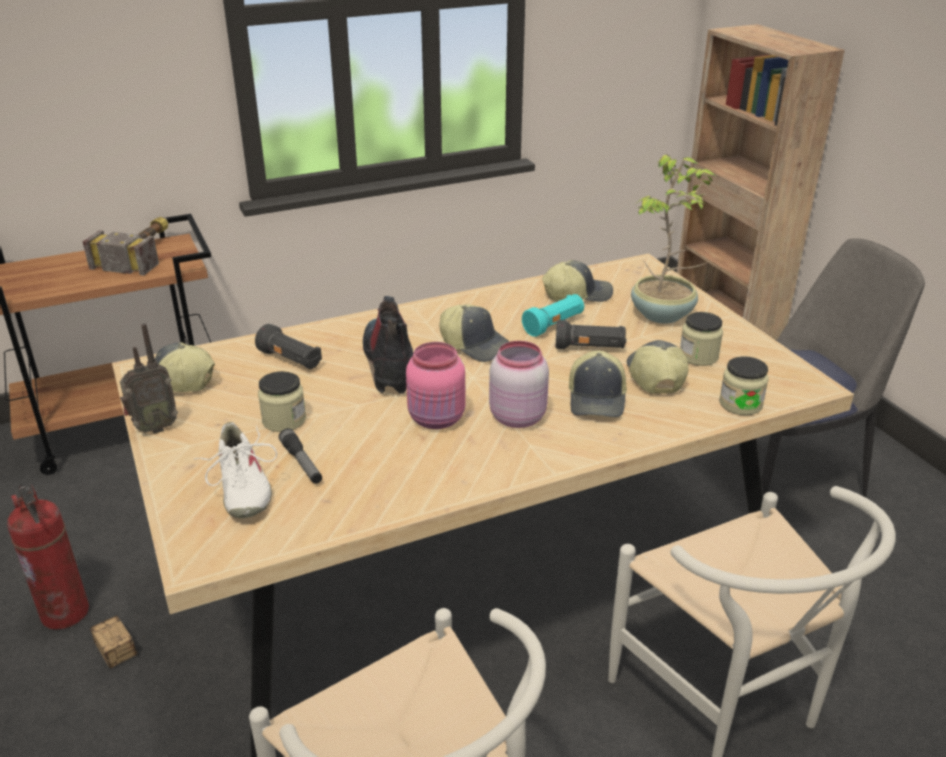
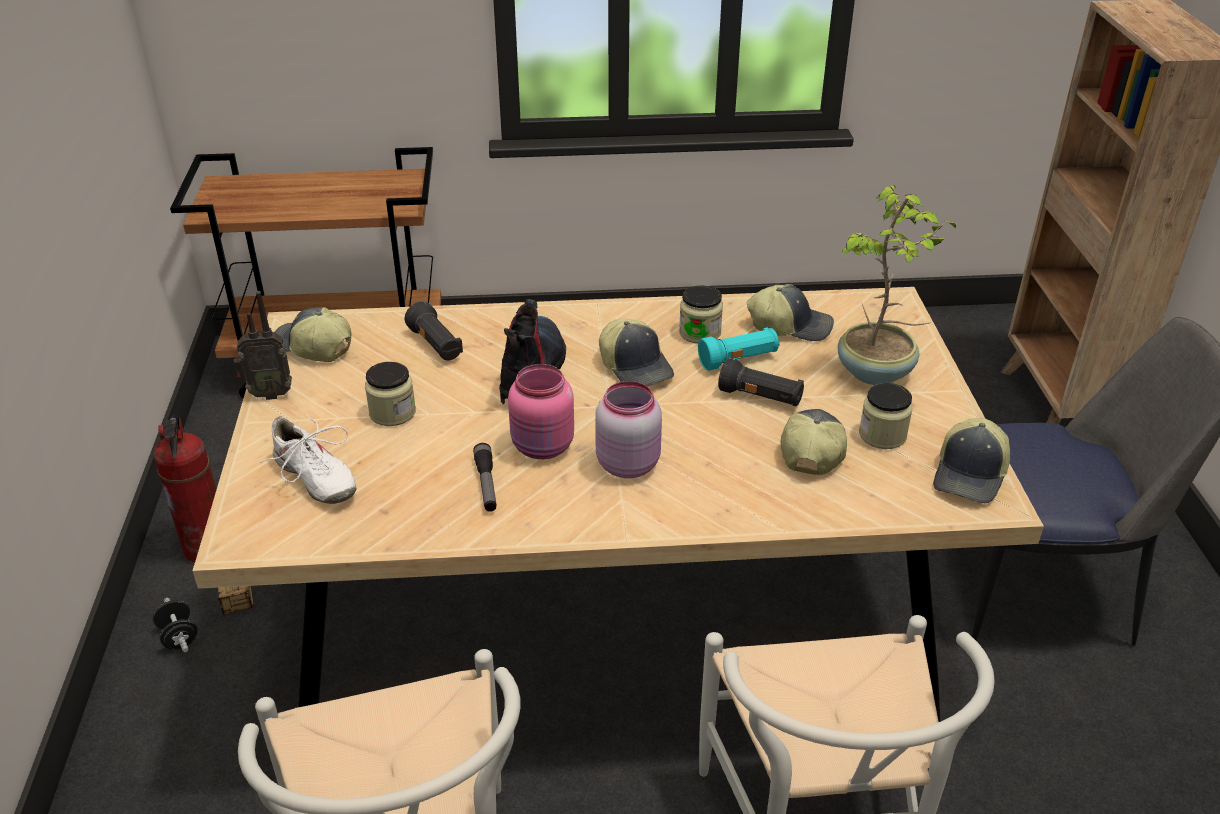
camera: 20 degrees right, 5 degrees up
hammer [82,217,168,275] -> none
white shoe [194,422,277,518] -> white shoe turned 45 degrees counterclockwise [259,413,356,504]
flashlight [279,428,322,484] -> flashlight moved to [473,443,497,512]
cap [569,350,627,417] -> cap moved to [933,418,1010,503]
jar [719,356,769,415] -> jar moved to [679,285,723,344]
none -> black dumbbell [153,598,198,652]

